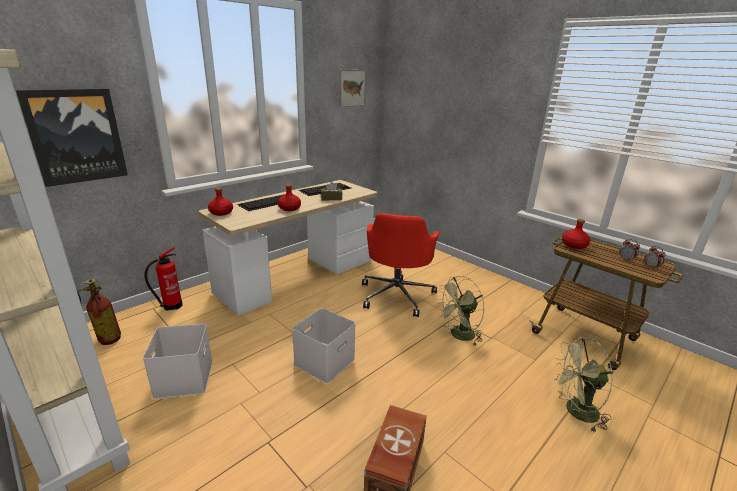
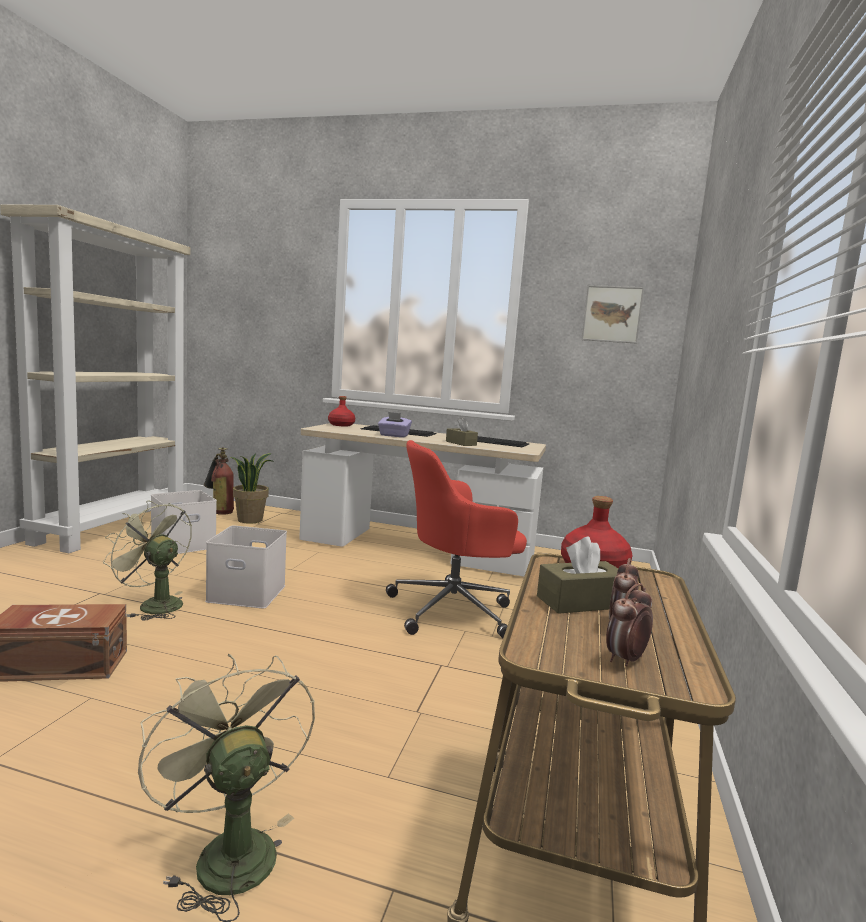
camera: 60 degrees right, 15 degrees down
picture [16,89,128,187] -> none
fire extinguisher [144,247,183,311] -> none
red bottle [278,184,301,211] -> purple tissue box [378,412,412,437]
green fan [436,276,484,345] -> green fan moved to [103,500,192,621]
none -> potted plant [231,453,274,523]
none -> brown tissue box [537,536,618,614]

